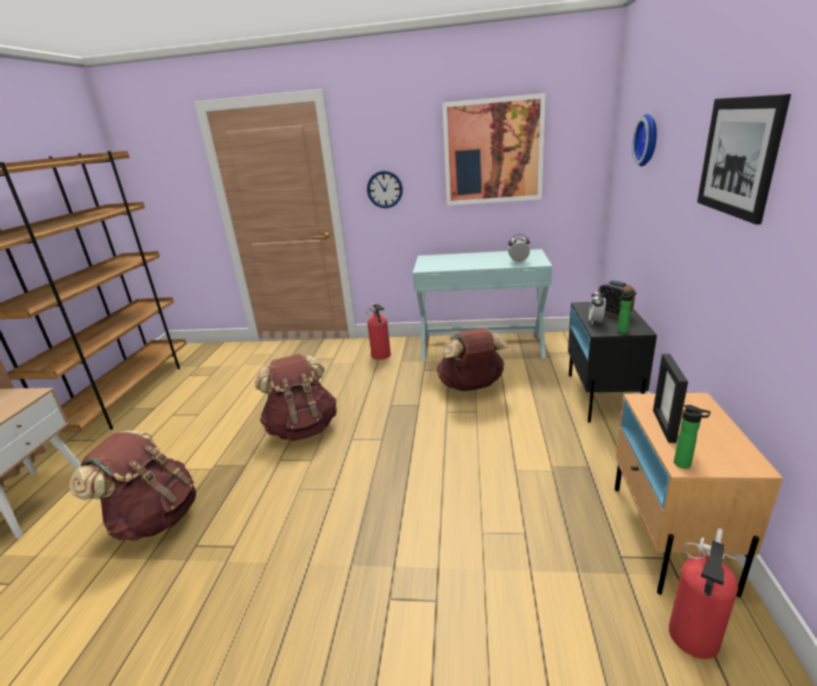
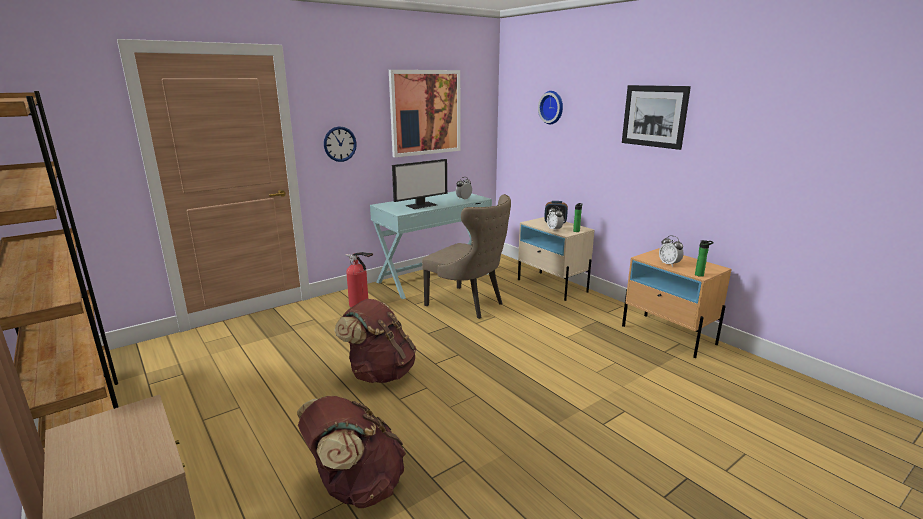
camera: 45 degrees left, 5 degrees down
brown backpack [437,328,508,391] -> beige chair [422,194,511,319]
black nightstand [568,302,657,423] -> beige nightstand [518,217,594,301]
picture frame [653,354,688,443] -> alarm clock [659,235,684,267]
fire extinguisher [669,528,738,659] -> none
none -> monitor [392,159,447,209]

